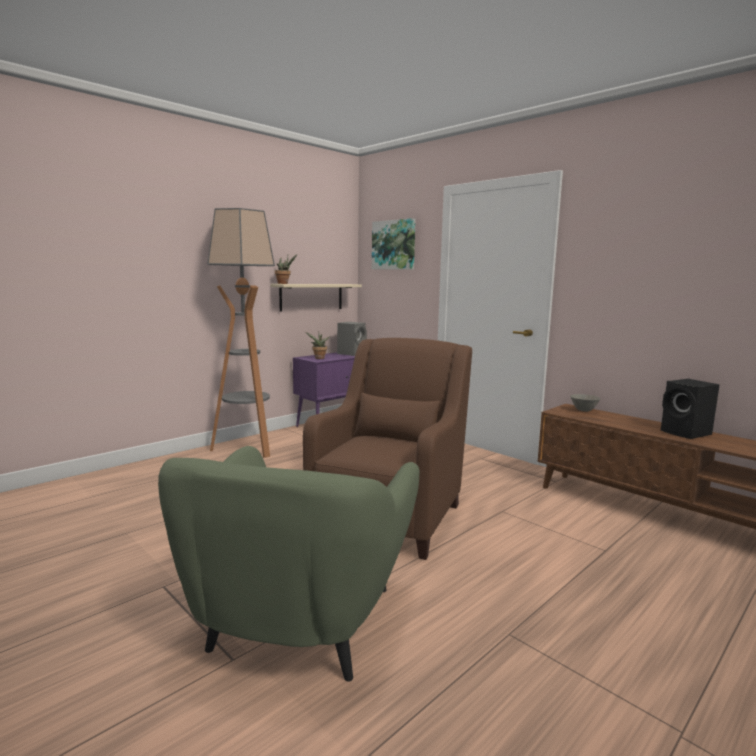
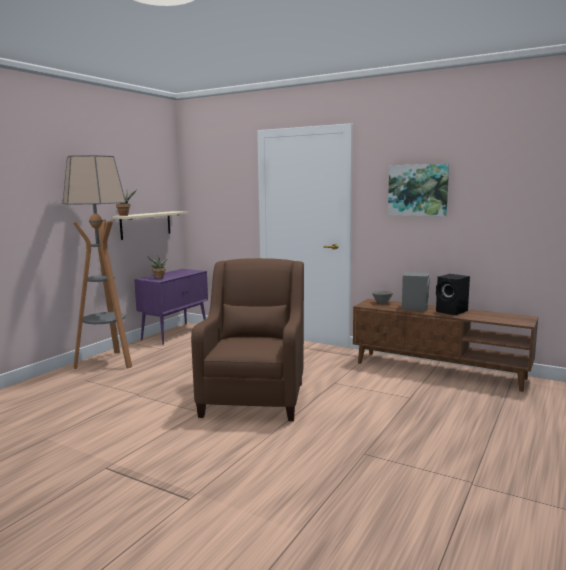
camera: 15 degrees left, 0 degrees up
green armchair [158,446,419,682] -> none
grey speaker [337,322,367,356] -> grey speaker moved to [402,272,430,311]
picture [372,218,415,270] -> picture moved to [388,164,449,216]

